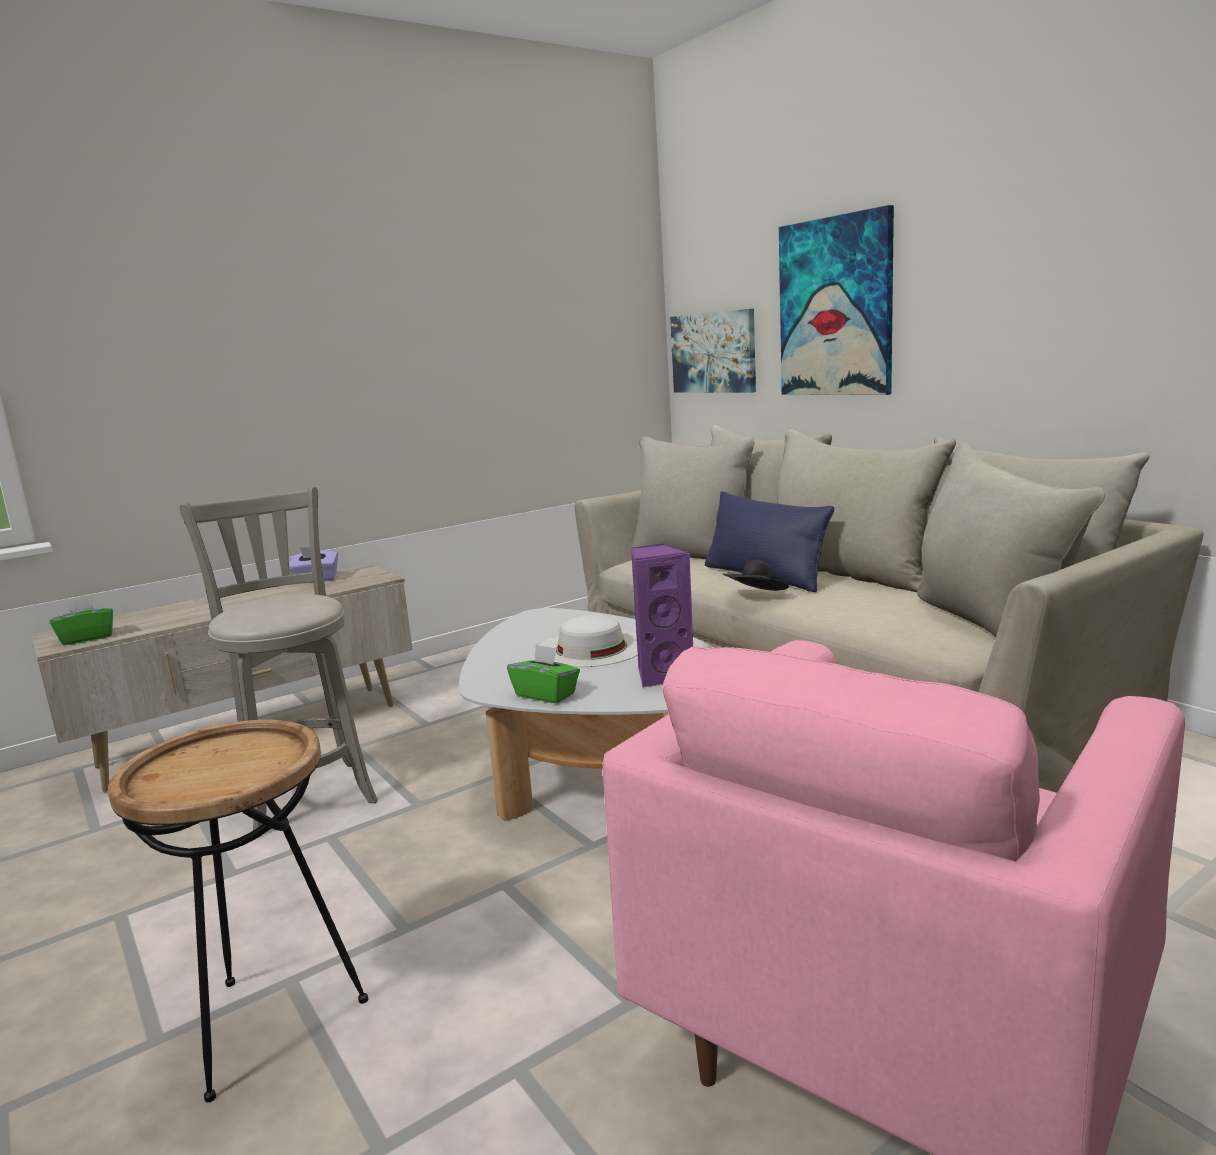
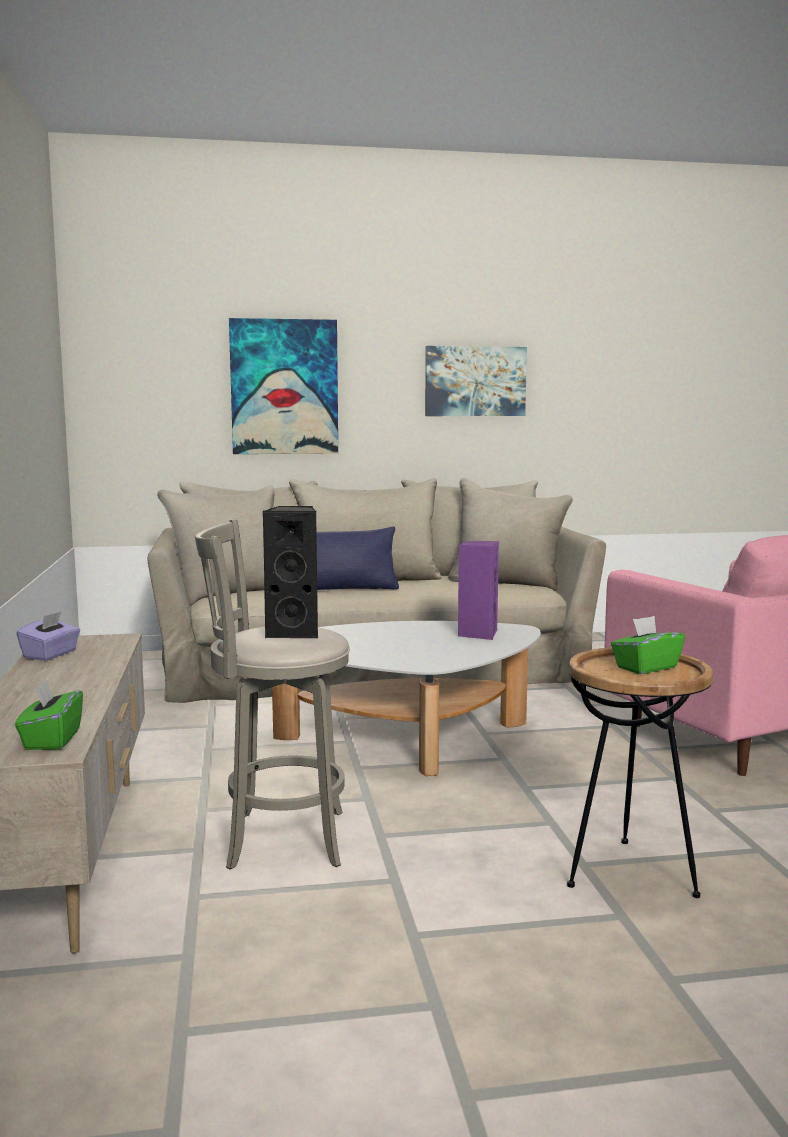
camera: 65 degrees left, 5 degrees down
green tissue box [507,644,580,704] -> green tissue box moved to [611,616,685,674]
white hat [539,615,638,667] -> none
picture [670,309,756,393] -> picture moved to [425,346,527,416]
black hat [723,560,789,591] -> none
none -> black speaker [263,506,318,638]

